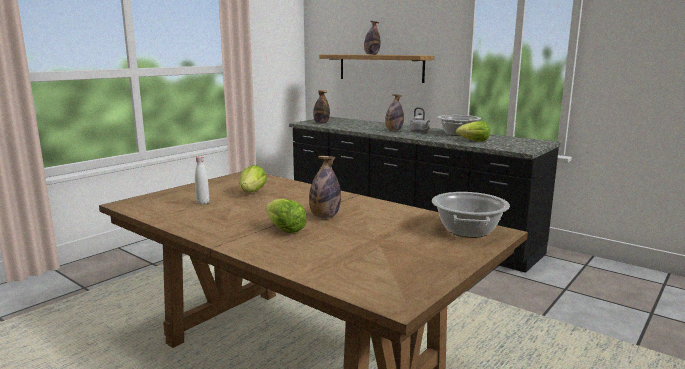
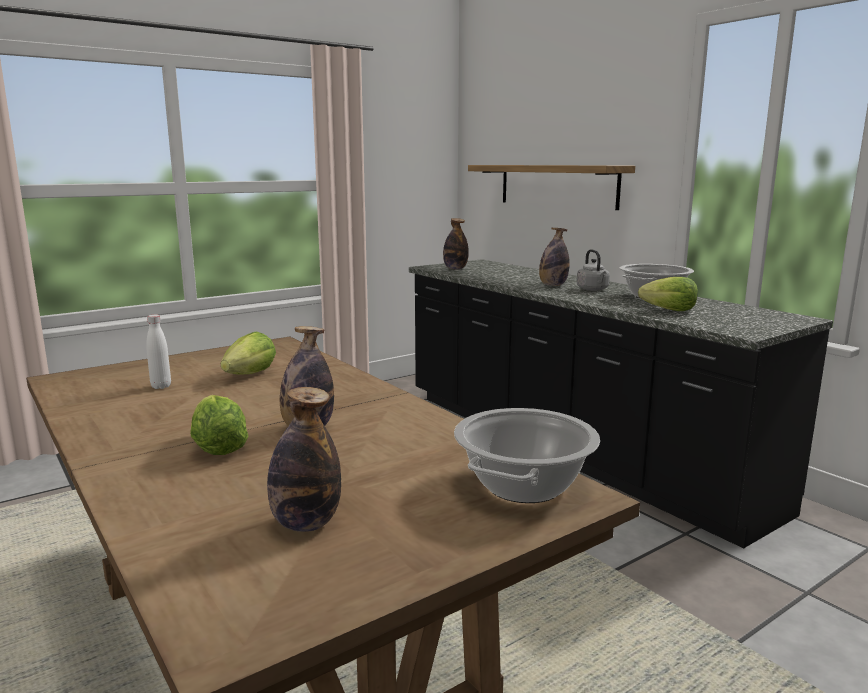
camera: 15 degrees right, 0 degrees up
bottle [364,21,380,55] -> bottle moved to [267,387,341,532]

